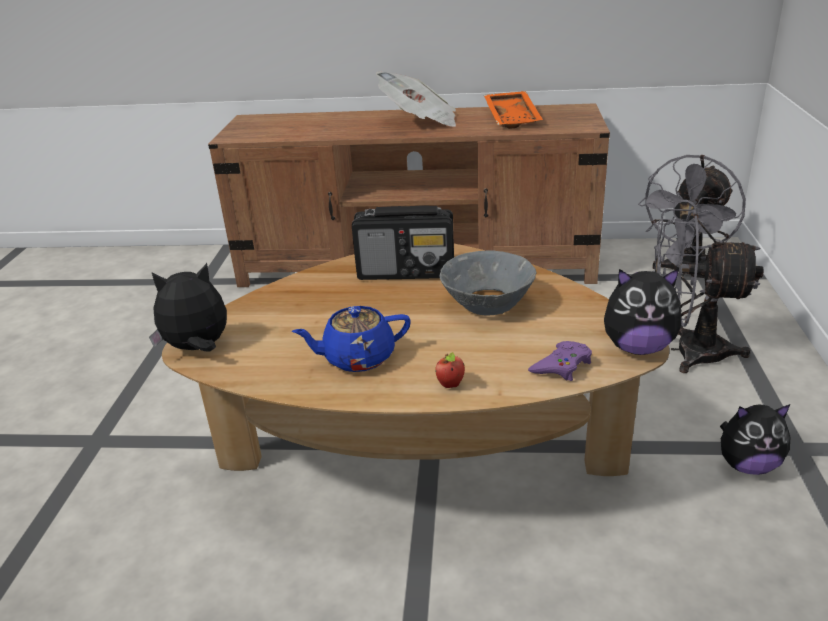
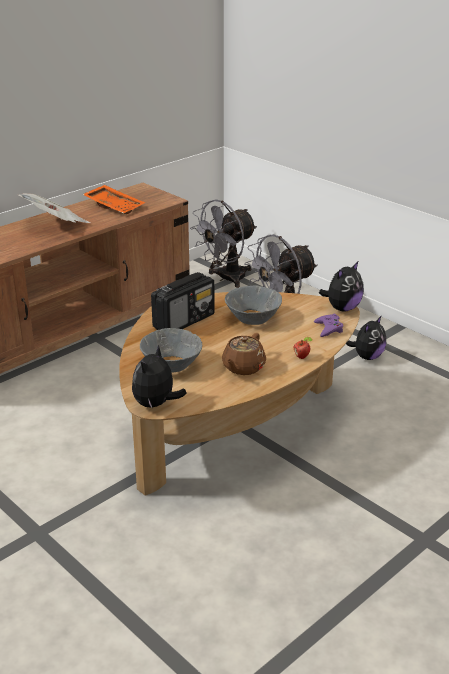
camera: 50 degrees left, 0 degrees up
blue teapot [292,306,411,372] -> brown teapot [222,333,266,375]
grey fan [638,155,746,277] -> grey fan turned 60 degrees clockwise [190,199,257,288]
none -> grey bowl [140,328,202,373]

